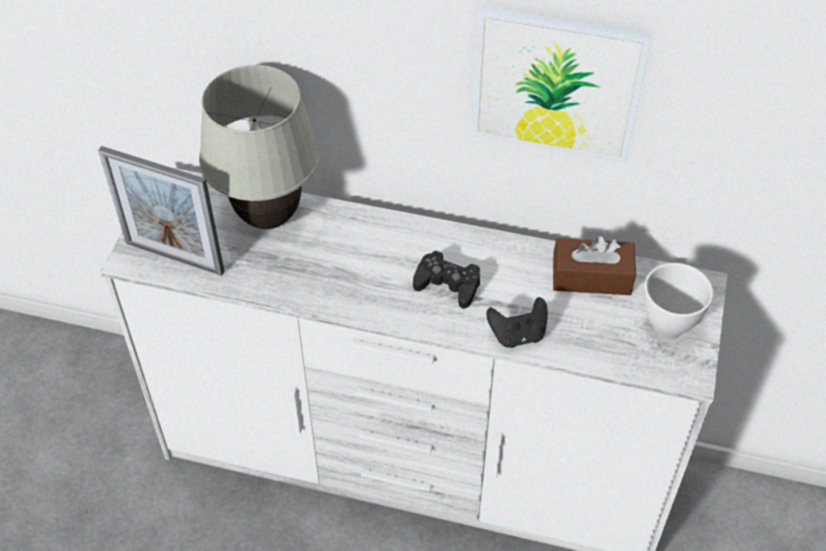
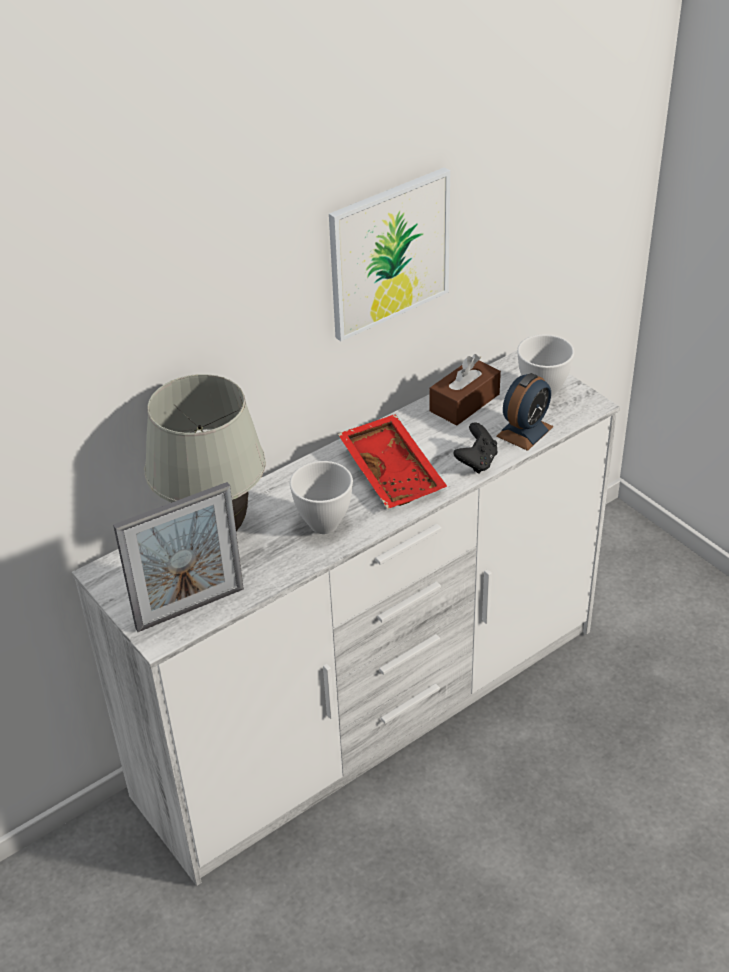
camera: 50 degrees left, 10 degrees down
black game controller [413,251,480,309] -> red tray [338,414,447,509]
none -> white bowl [290,461,353,534]
none -> alarm clock [496,373,554,451]

